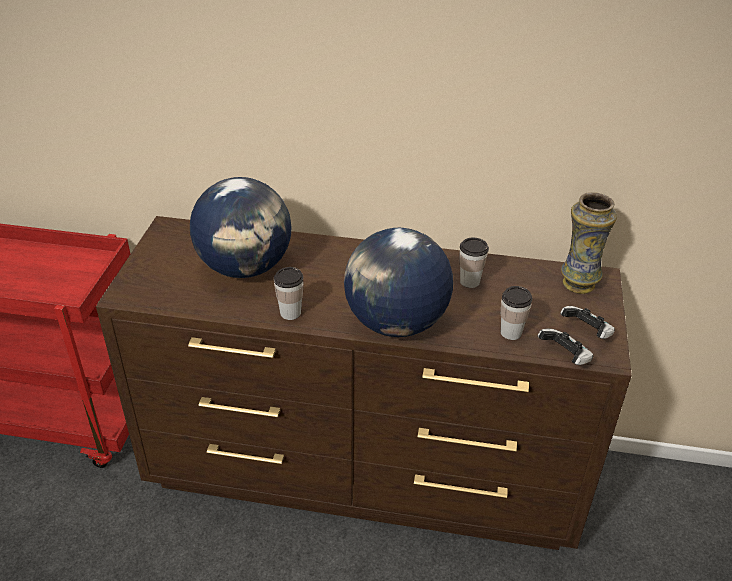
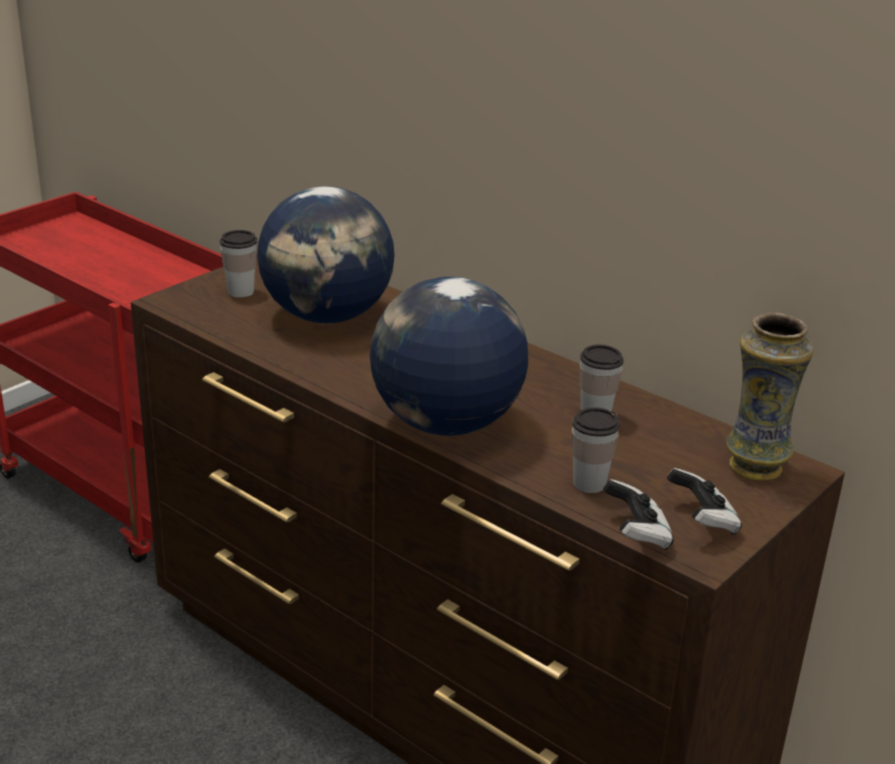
camera: 30 degrees right, 10 degrees down
cup [274,267,304,320] -> cup moved to [220,230,257,298]

